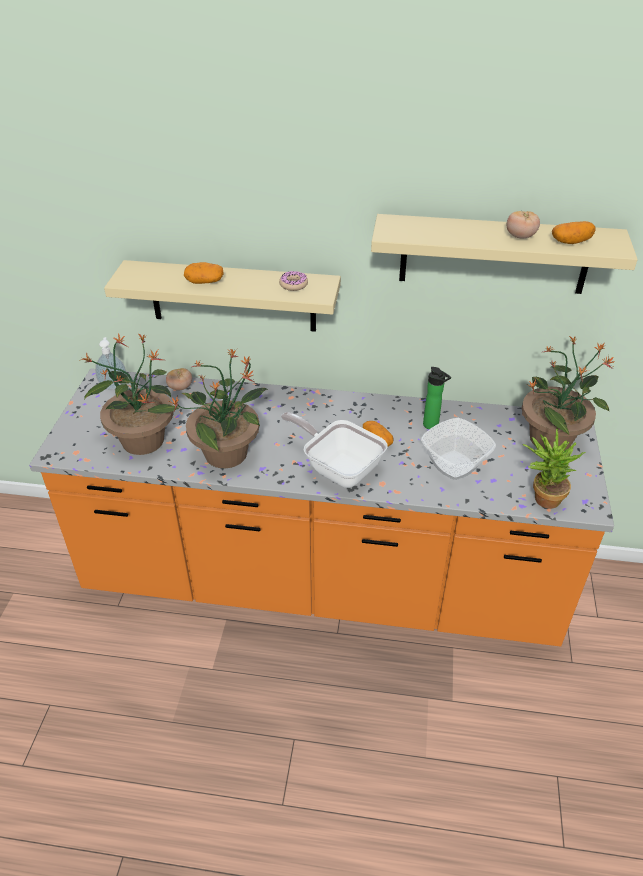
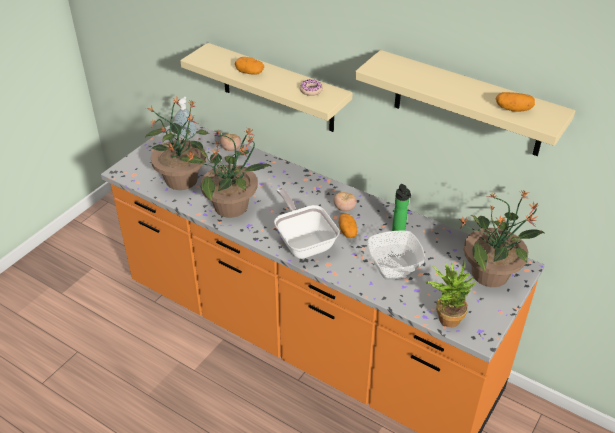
camera: 25 degrees right, 0 degrees up
tomato [507,210,540,239] -> tomato moved to [333,192,357,212]

